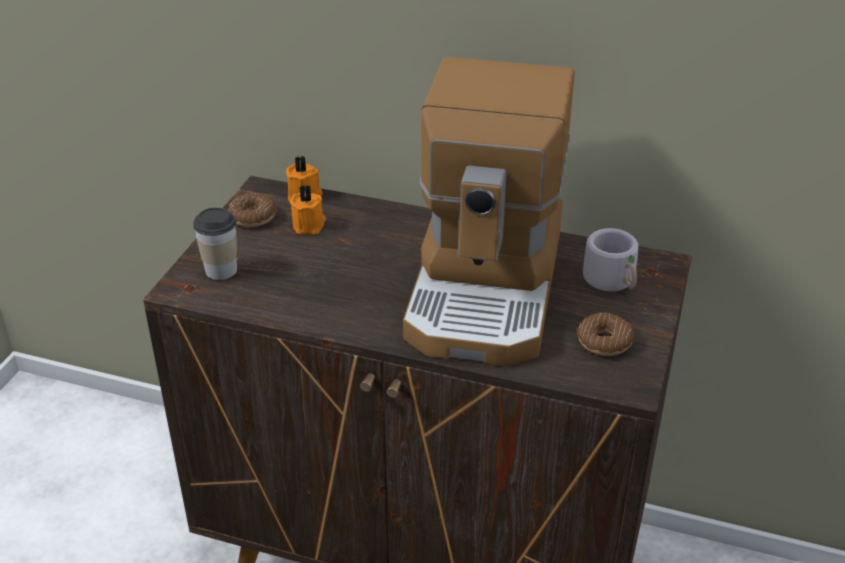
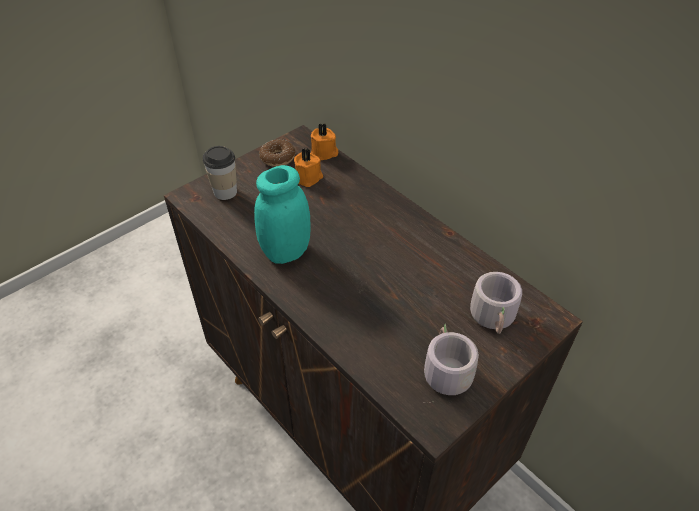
camera: 30 degrees right, 10 degrees up
coffee machine [403,57,575,367] -> none
donut [577,312,634,356] -> grey mug [424,324,479,403]
none -> turquoise jar [254,165,310,264]

